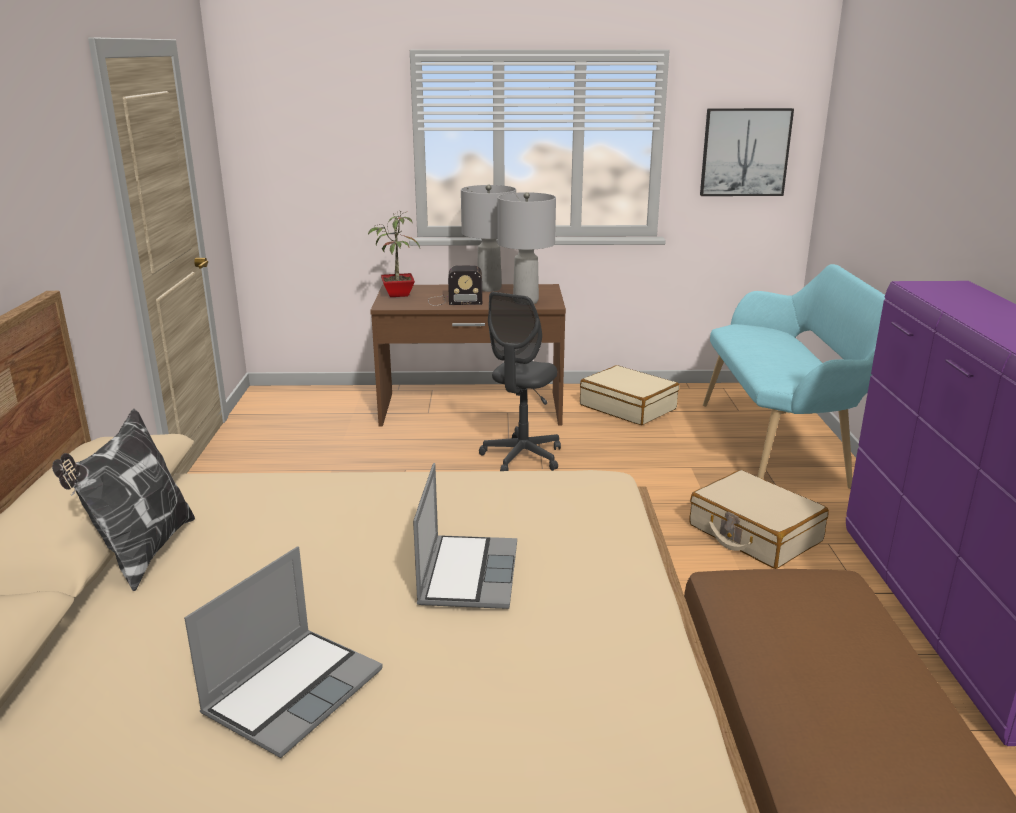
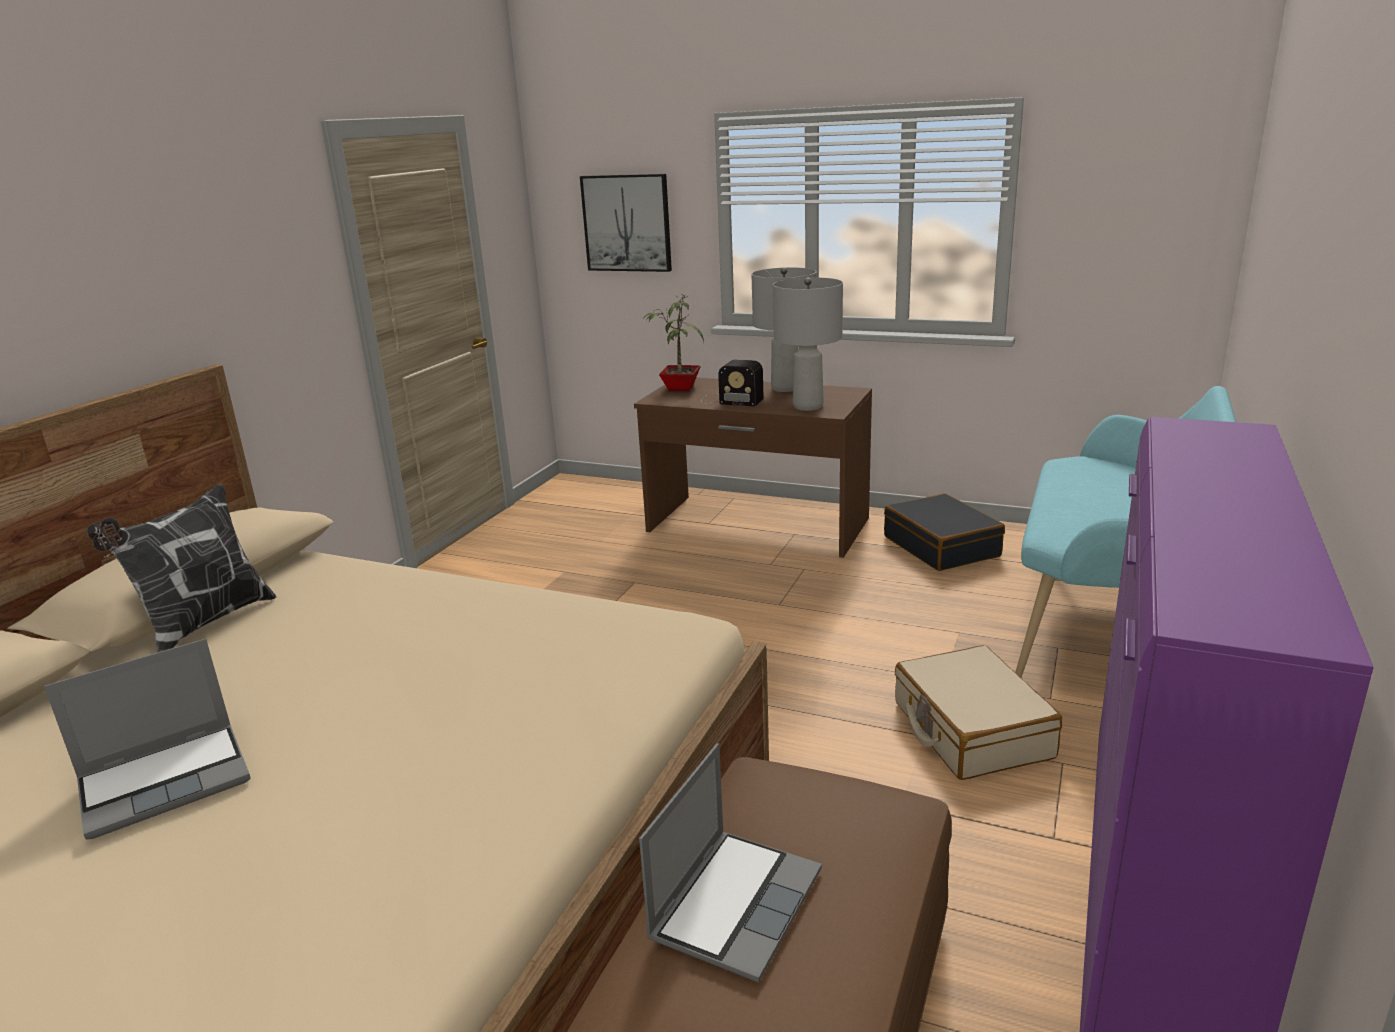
camera: 25 degrees right, 0 degrees up
laptop [413,463,517,609] -> laptop moved to [639,743,822,983]
grey office chair [479,292,561,471] -> none
beige suitcase [580,365,679,425] -> black suitcase [884,493,1005,571]
picture [700,108,794,196] -> picture moved to [580,174,672,272]

